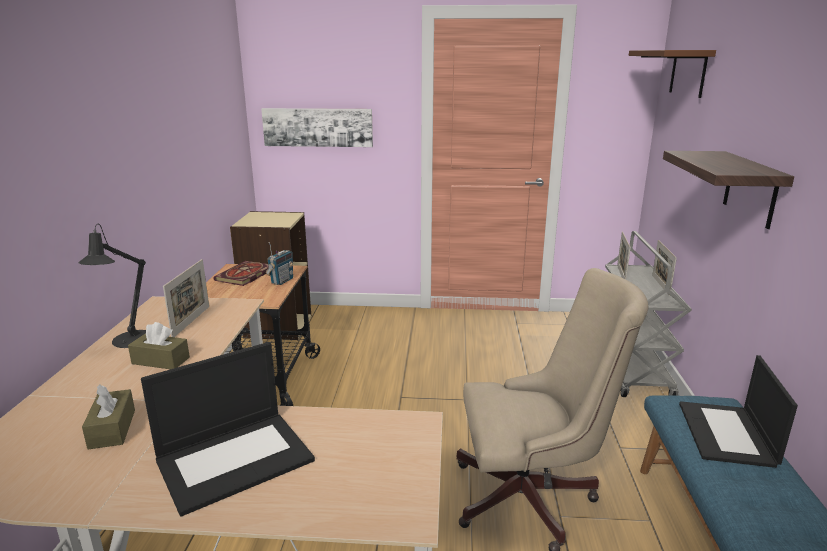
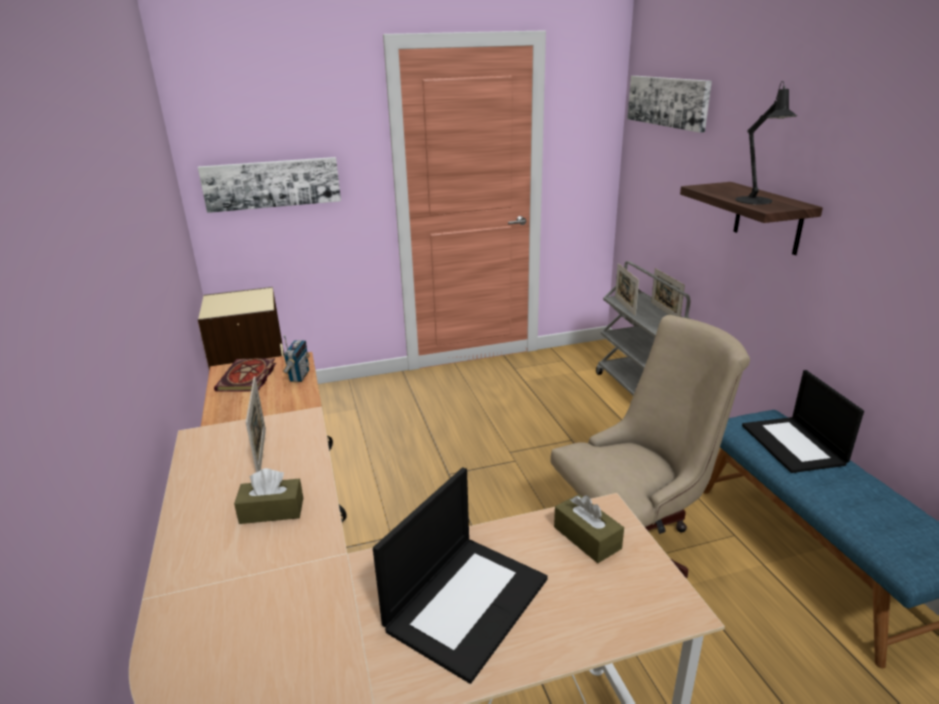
camera: 20 degrees left, 5 degrees up
black table lamp [78,224,146,348] -> black table lamp moved to [736,81,797,204]
brown tissue box [82,385,135,450] -> brown tissue box moved to [554,494,624,563]
brown shelf [629,50,716,98] -> picture [627,76,712,133]

